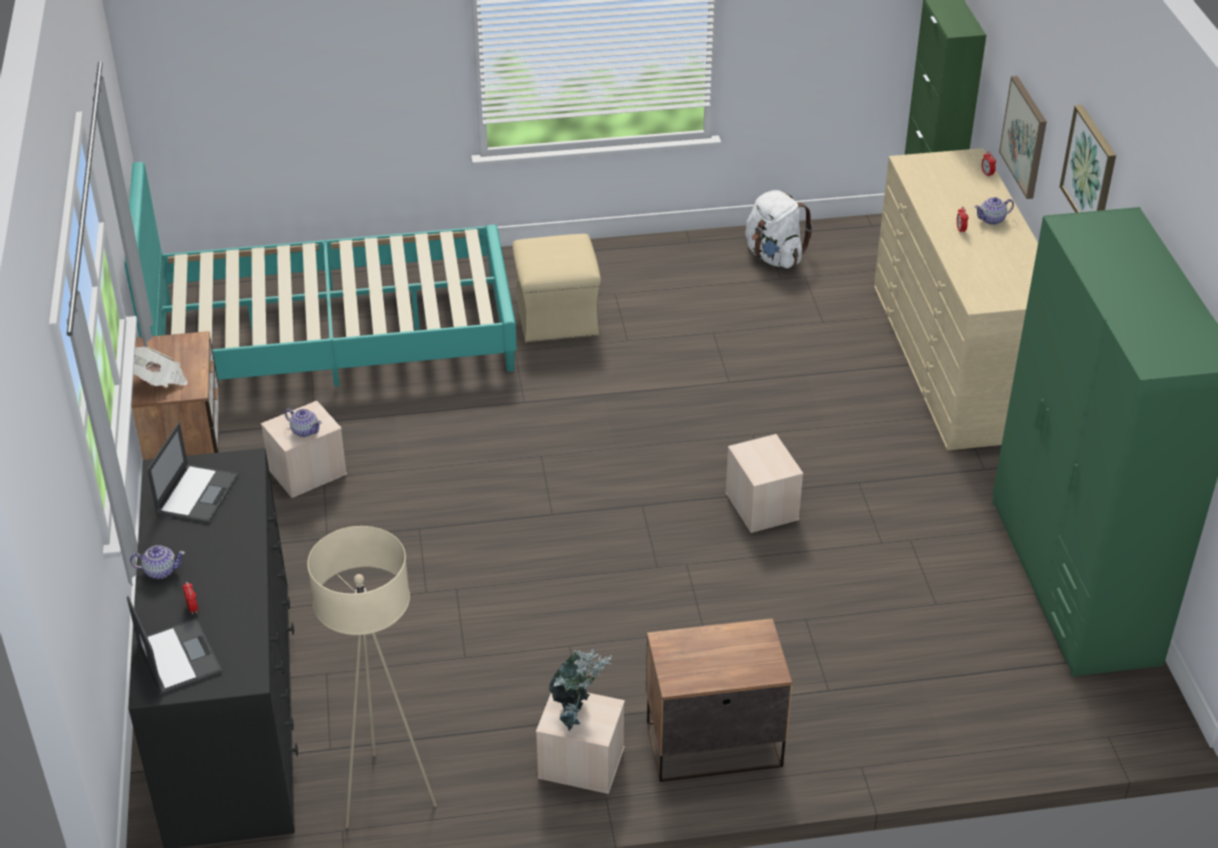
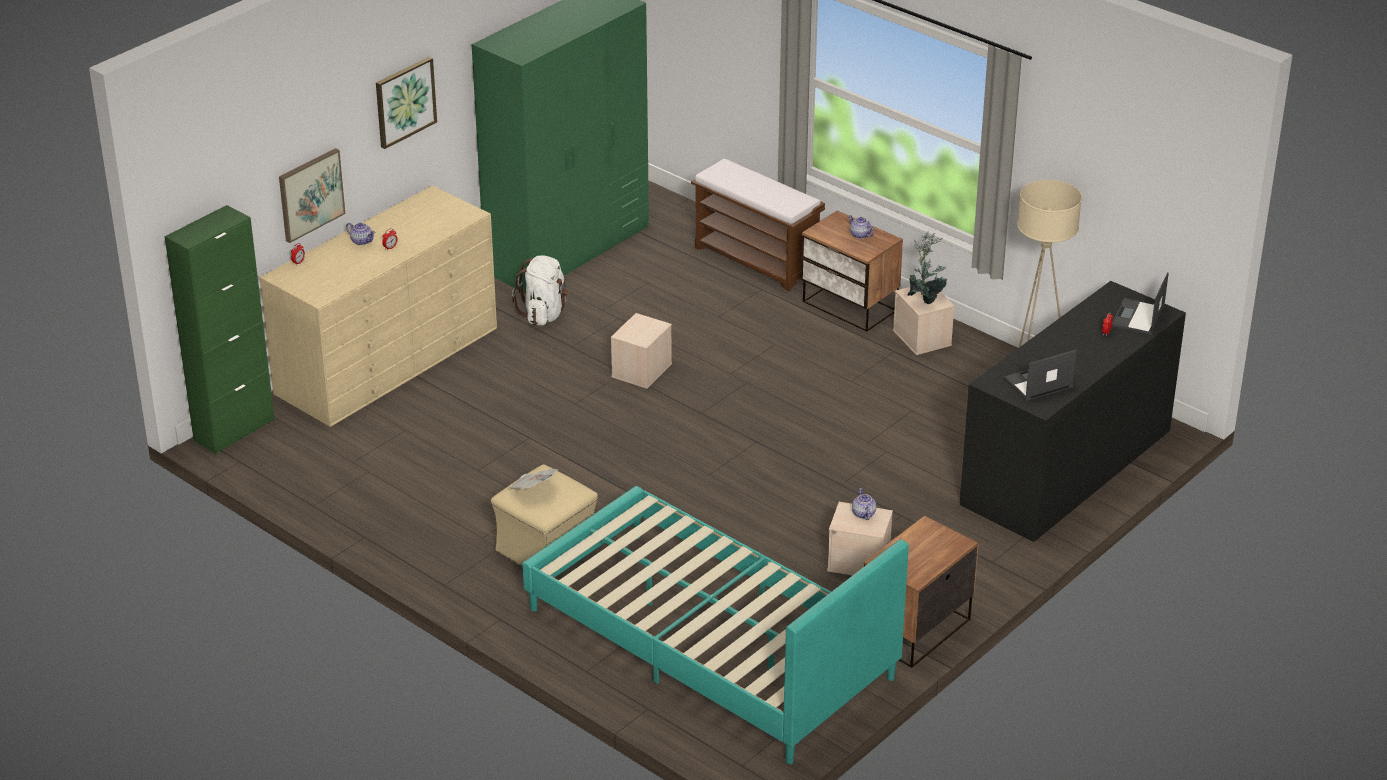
camera: 130 degrees left, 5 degrees down
teapot [130,545,185,579] -> teapot moved to [848,215,874,239]
newspaper [134,347,188,387] -> newspaper moved to [509,469,558,489]
white backpack [745,190,813,268] -> white backpack moved to [511,255,569,326]
none -> brown bench [691,159,825,292]

